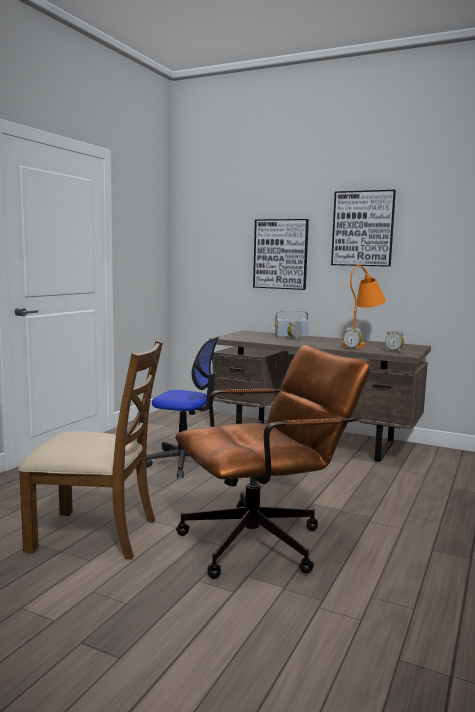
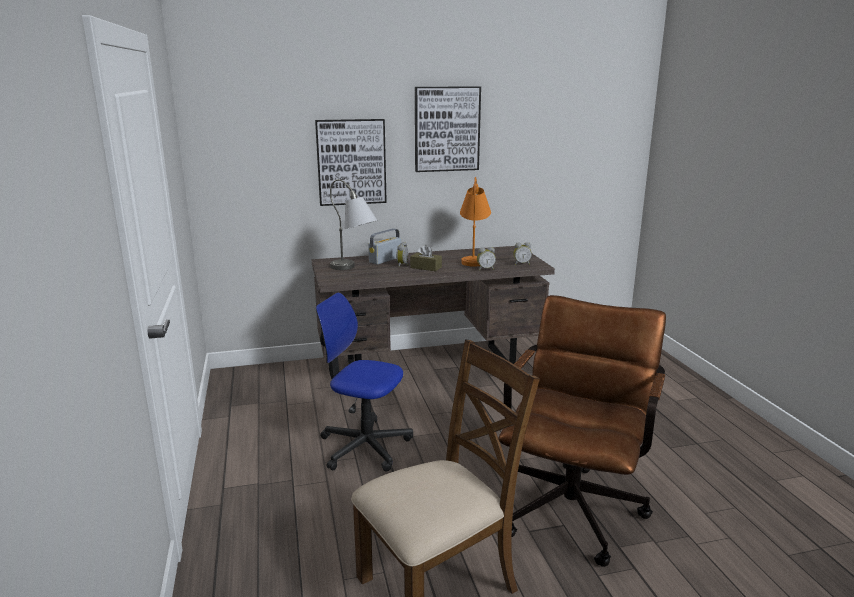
camera: 40 degrees left, 10 degrees up
office chair [146,337,219,478] -> office chair turned 135 degrees counterclockwise [316,293,413,471]
none -> grey table lamp [330,179,378,270]
none -> brown tissue box [410,245,442,271]

